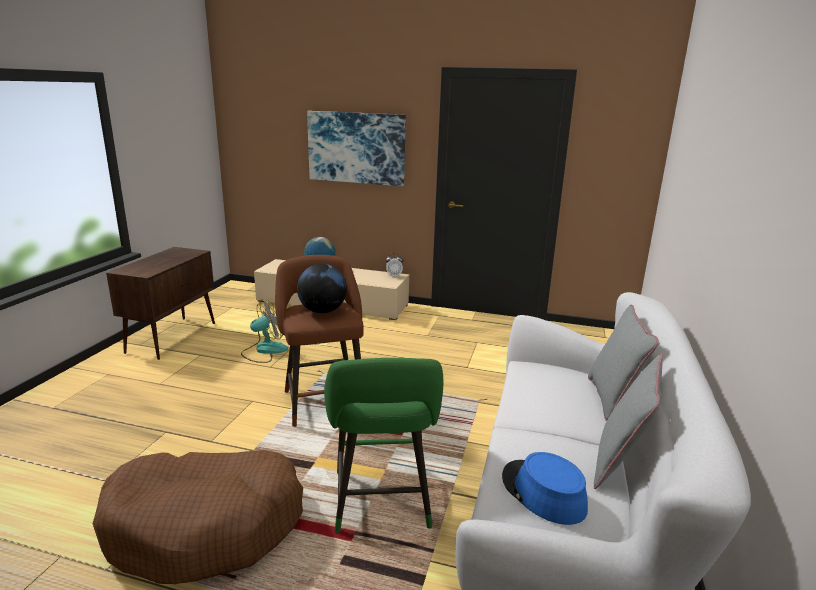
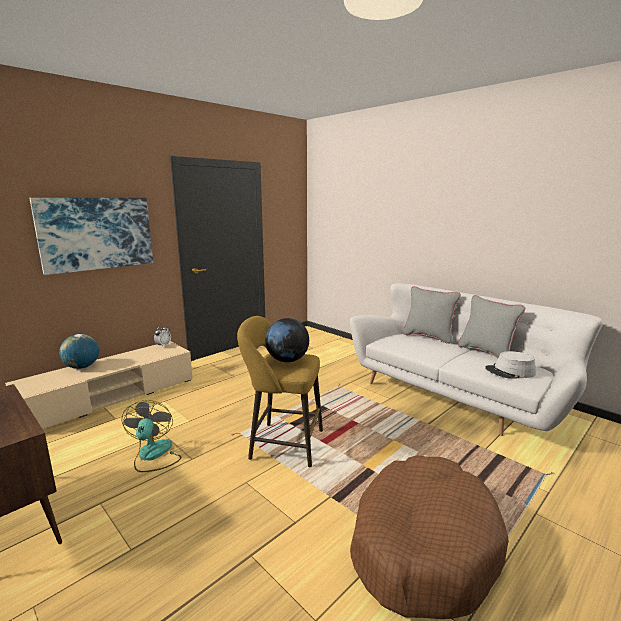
camera: 60 degrees left, 5 degrees down
brown stool [275,255,364,427] -> yellow stool [237,316,323,467]
green stool [324,358,443,533] -> none
blue hat [502,452,588,525] -> grey hat [485,351,536,379]

